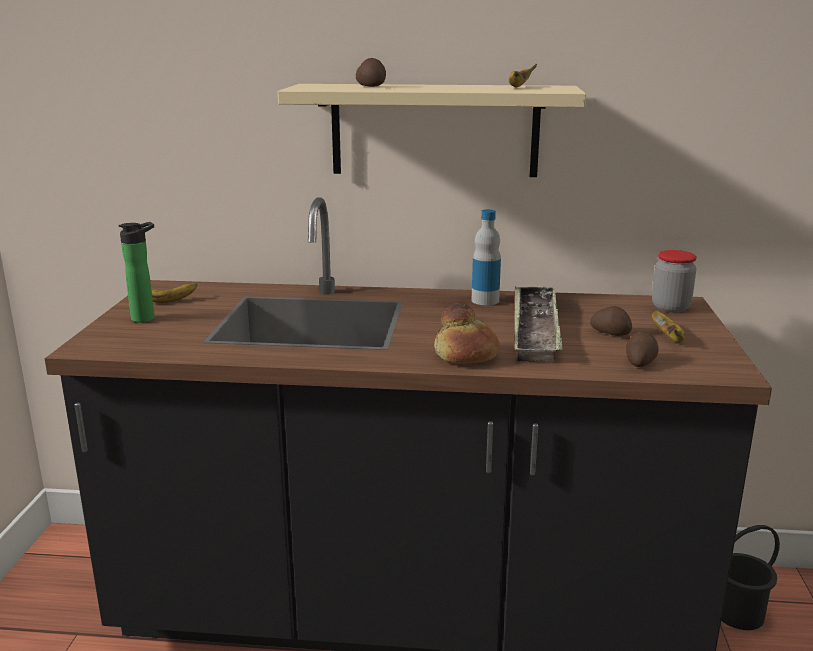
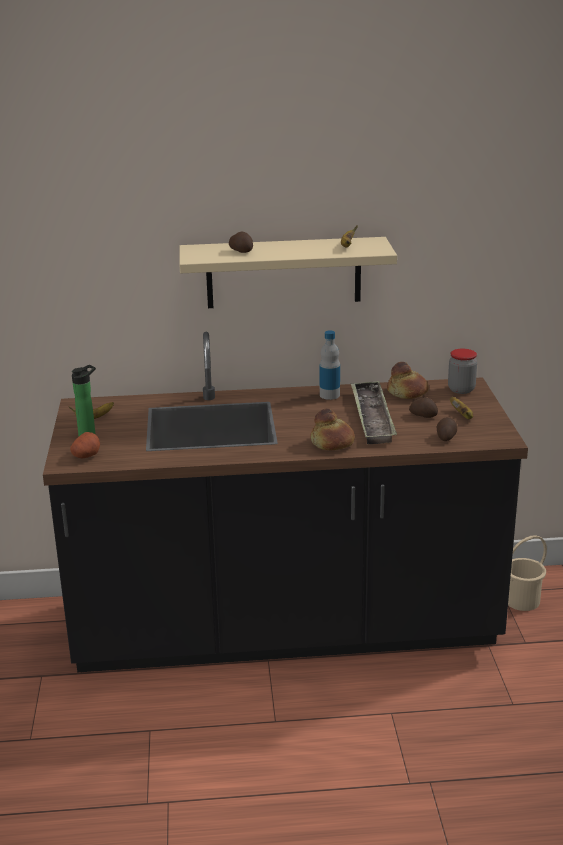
camera: 10 degrees left, 5 degrees up
black bucket [721,525,780,630] -> beige bucket [508,535,547,611]
none -> potato [70,432,100,458]
none -> bread [387,362,428,399]

